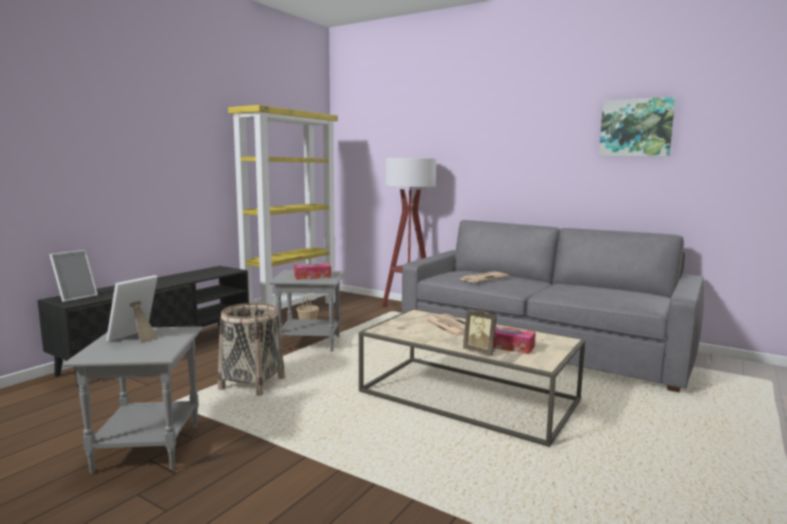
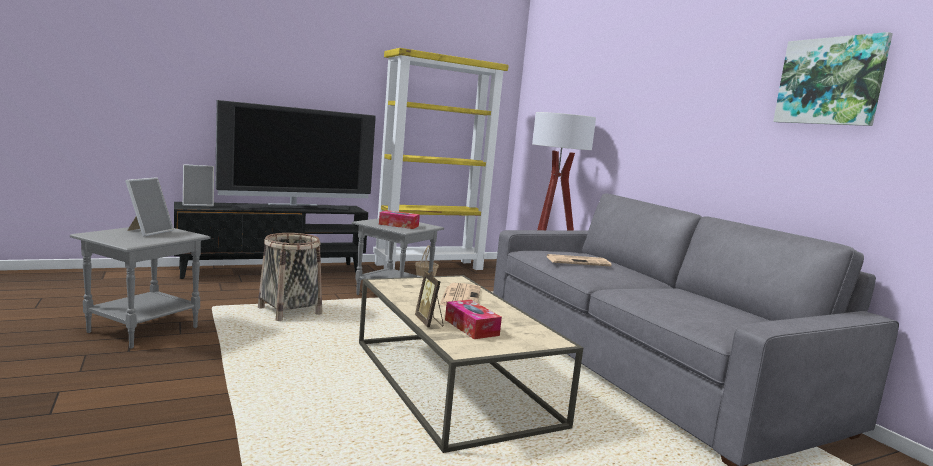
camera: 30 degrees right, 0 degrees up
picture frame [106,275,158,344] -> picture frame turned 135 degrees clockwise [125,177,174,237]
none -> television [215,100,376,211]

